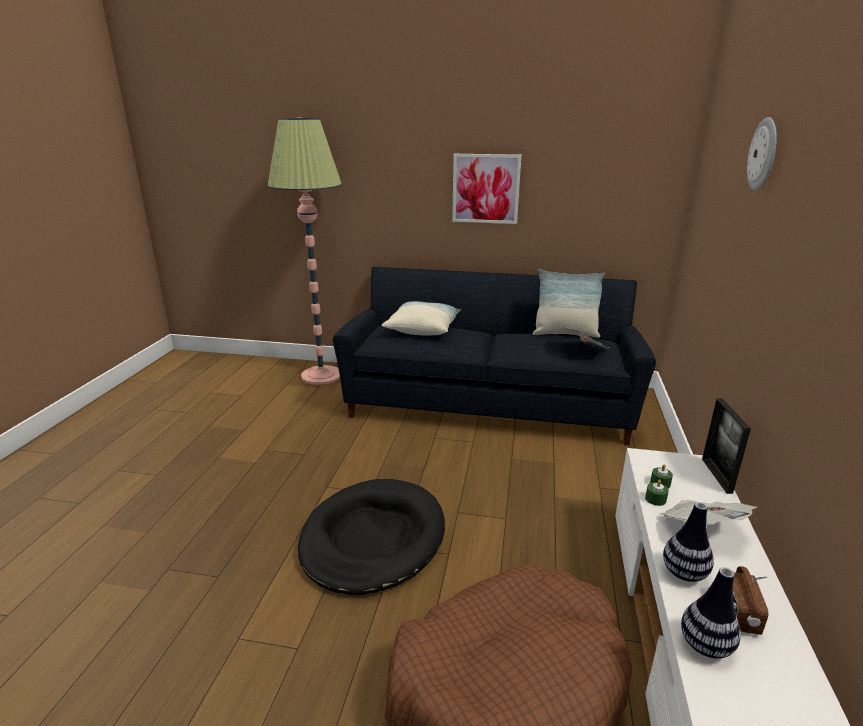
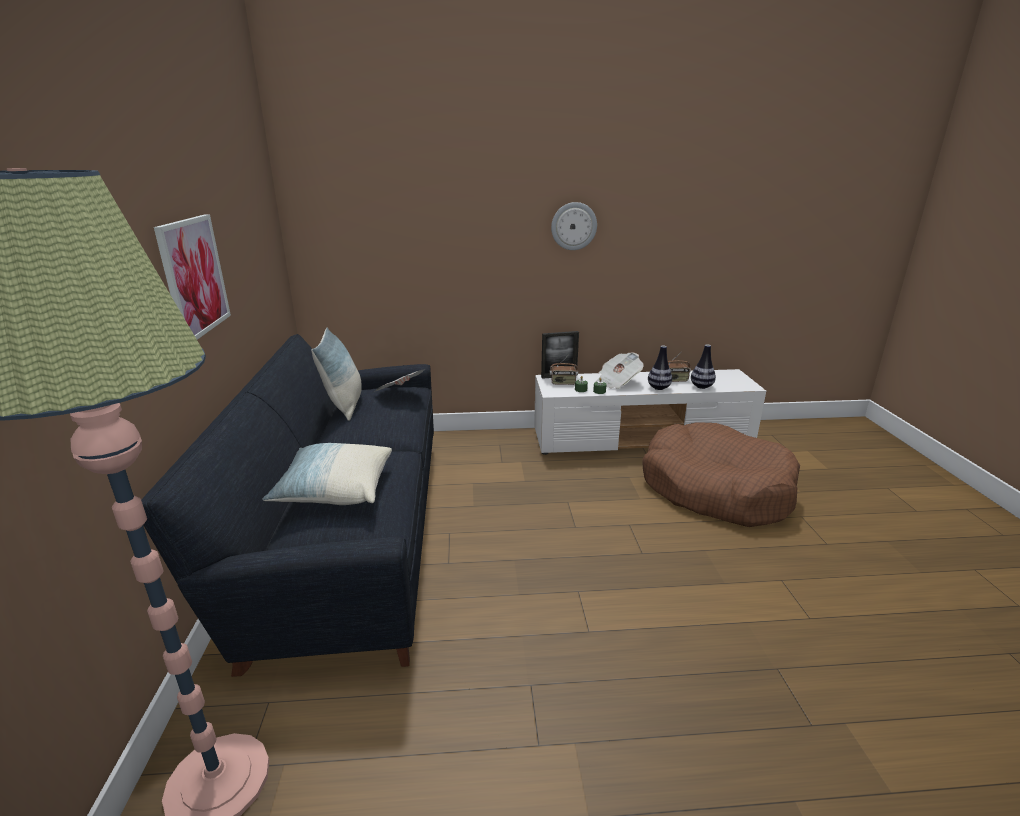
camera: 105 degrees left, 0 degrees up
black dog bed [298,479,445,595] -> none
wall clock [747,117,777,190] -> wall clock moved to [551,202,597,250]
none -> radio [550,354,578,385]

